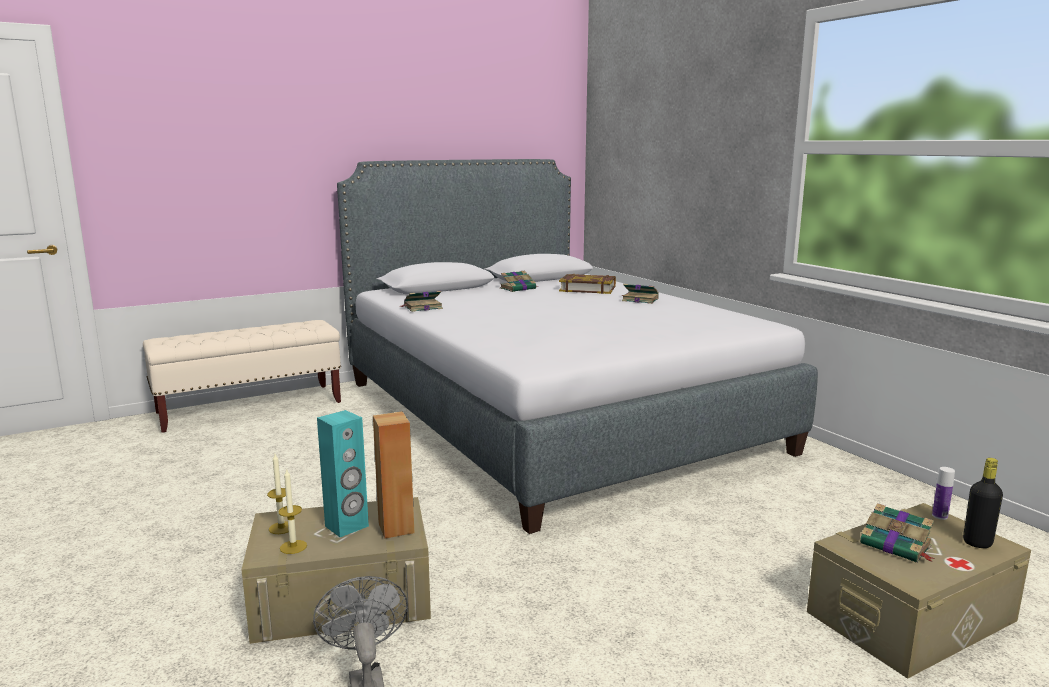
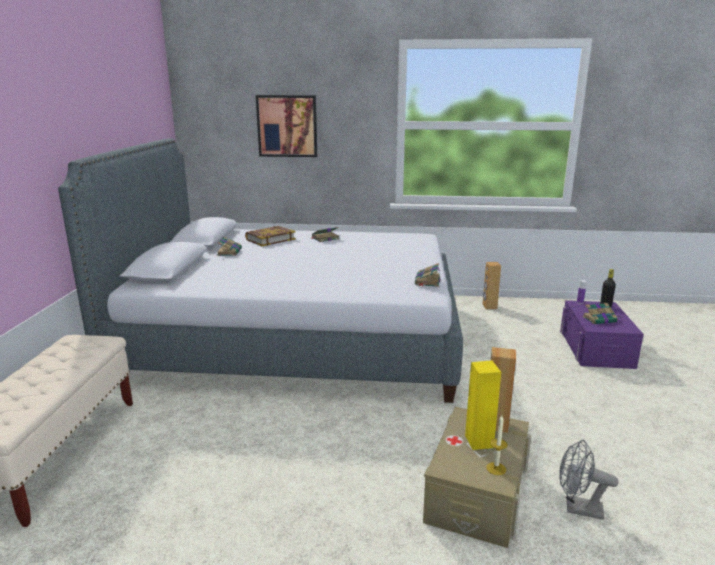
camera: 55 degrees left, 5 degrees up
candle [267,454,289,534] -> none
turquoise speaker [317,410,369,537] -> yellow speaker [465,360,501,450]
book [401,291,443,312] -> book moved to [415,263,441,287]
beige storage box [807,503,1031,679] -> purple storage box [560,300,644,369]
none -> picture [256,95,317,157]
none -> brown speaker [483,262,501,309]

